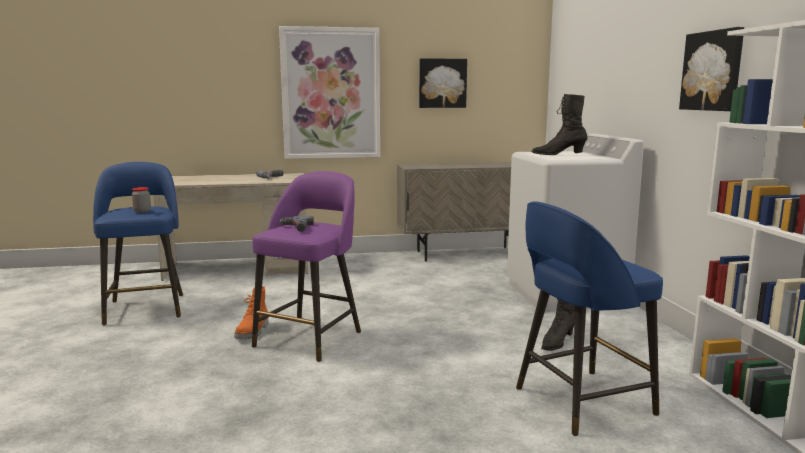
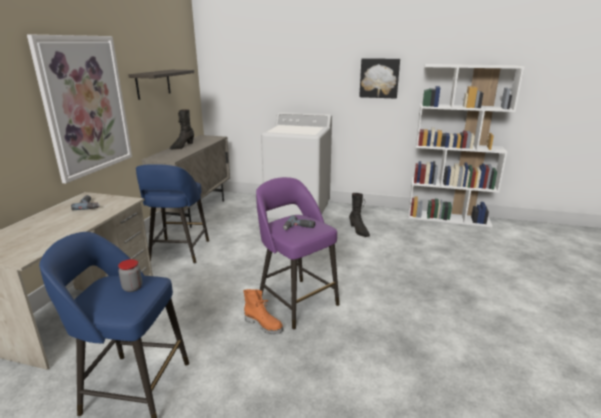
camera: 65 degrees left, 10 degrees up
picture [419,58,467,108] -> shelf [128,70,194,100]
blue stool [516,202,663,436] -> blue stool moved to [136,164,209,263]
black boot [532,94,587,155] -> black boot moved to [170,109,194,150]

